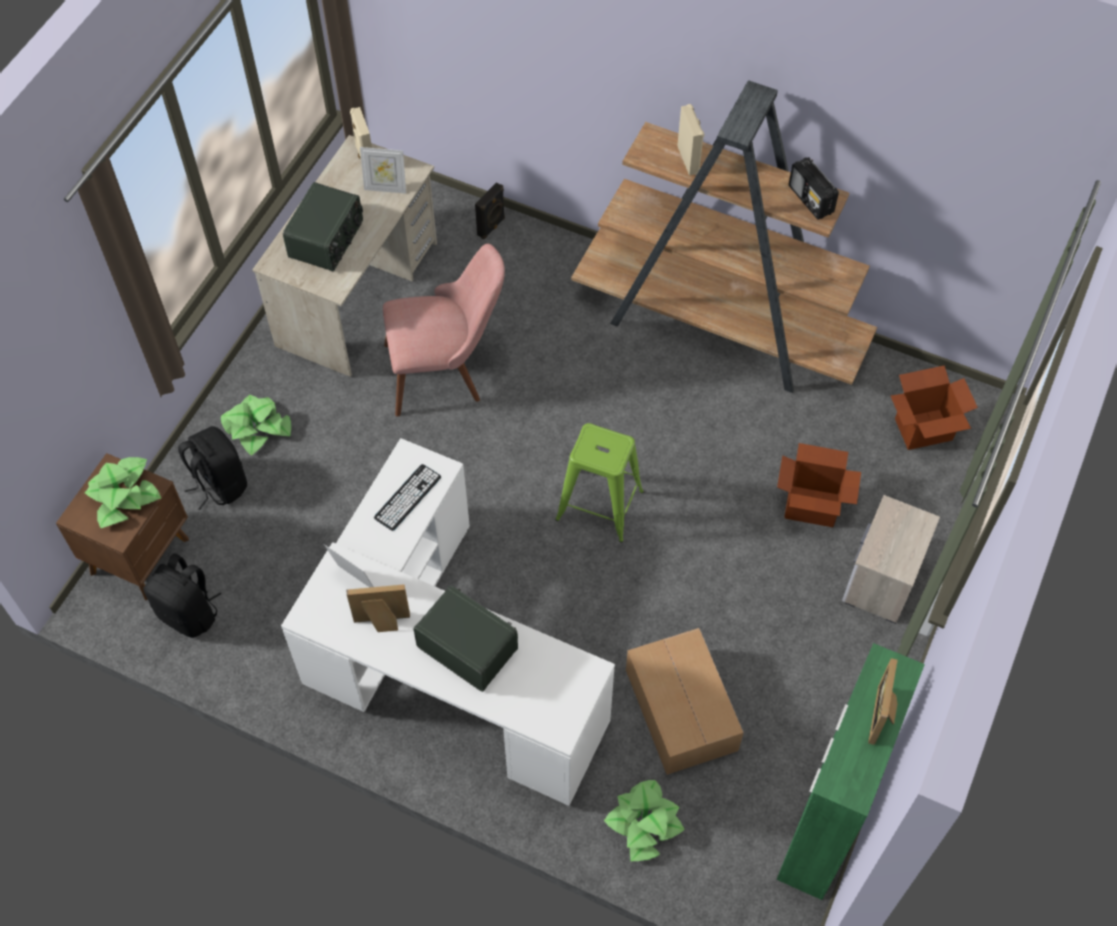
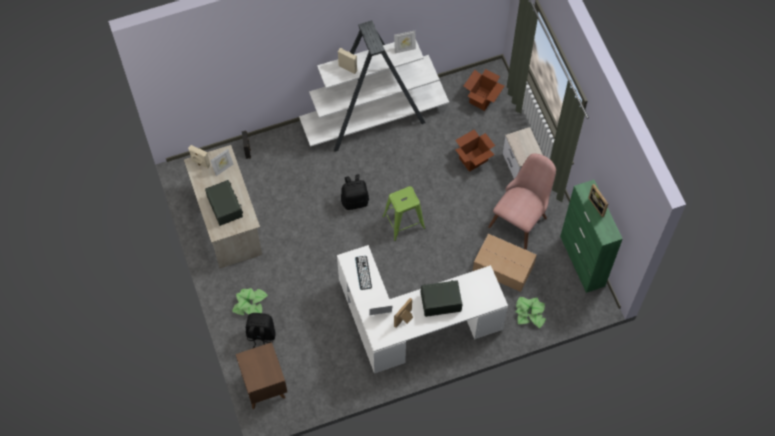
camera: 45 degrees left, 5 degrees up
potted plant [85,457,161,528] -> none
black backpack [143,553,221,638] -> black backpack moved to [341,174,369,210]
pink chair [383,244,505,416] -> pink chair moved to [488,153,556,250]
brown bookcase [571,80,877,393] -> white bookcase [299,20,449,152]
radio [789,157,839,220] -> picture frame [394,31,416,53]

